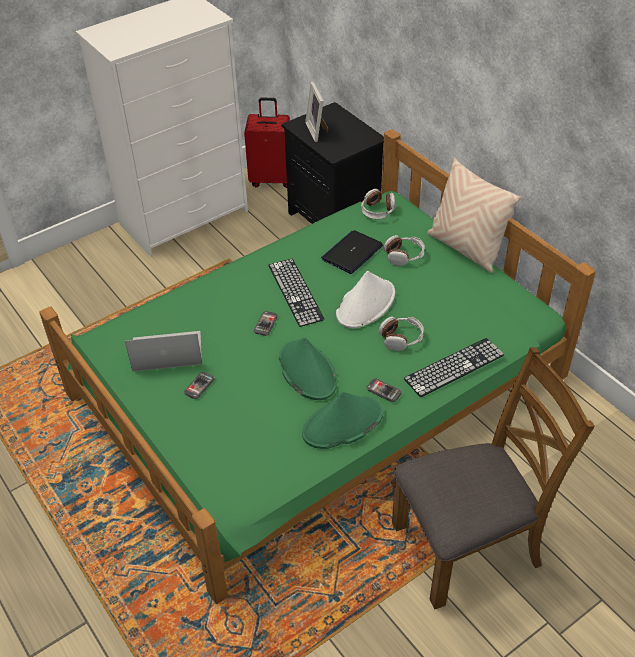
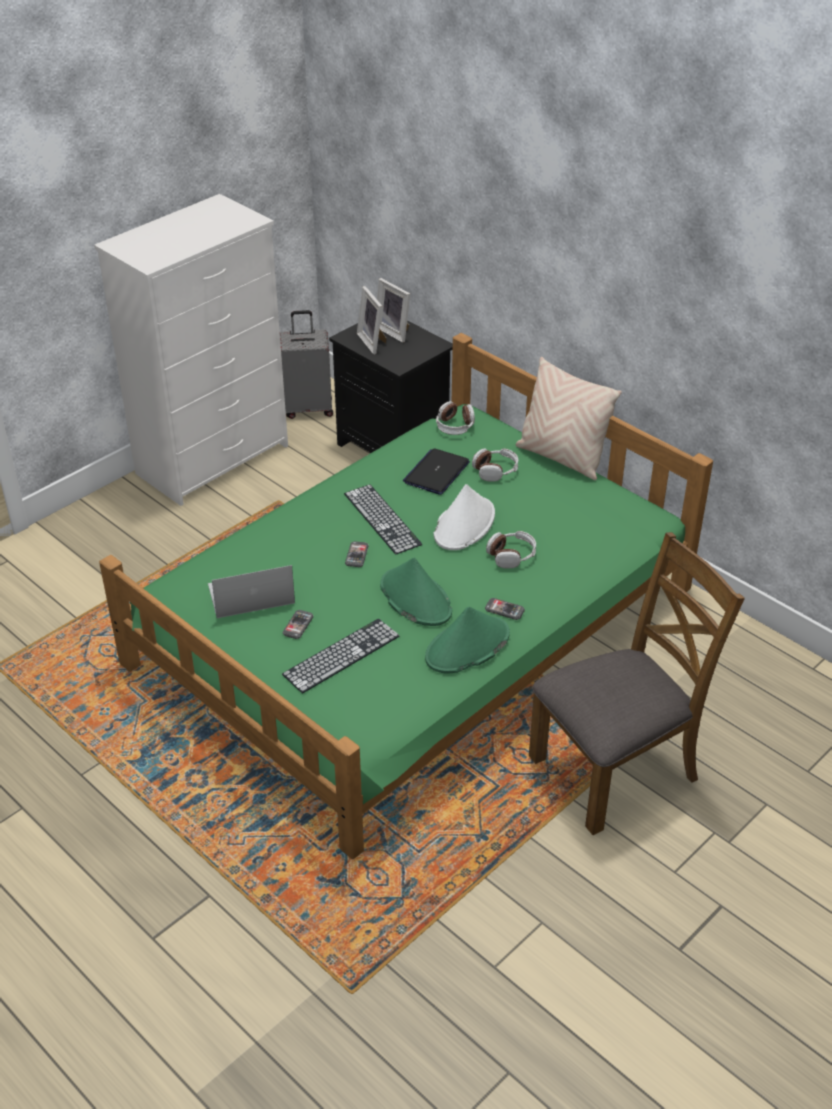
camera: 10 degrees left, 5 degrees down
red suitcase [244,98,290,188] -> grey suitcase [280,310,333,419]
keyboard [403,338,504,397] -> keyboard moved to [282,619,399,694]
none -> picture frame [377,278,410,343]

